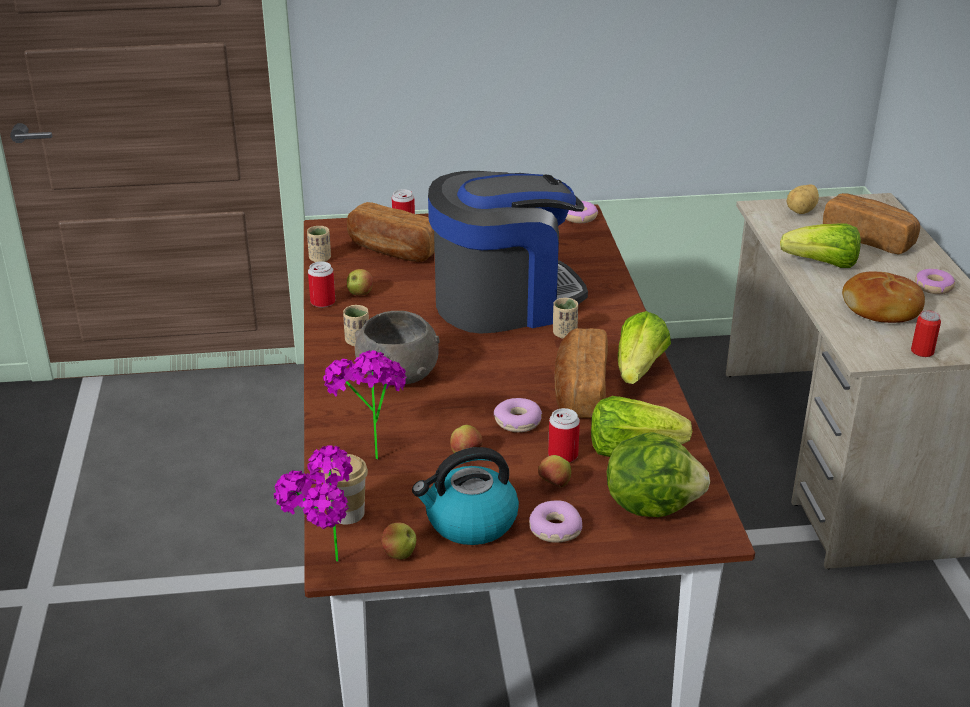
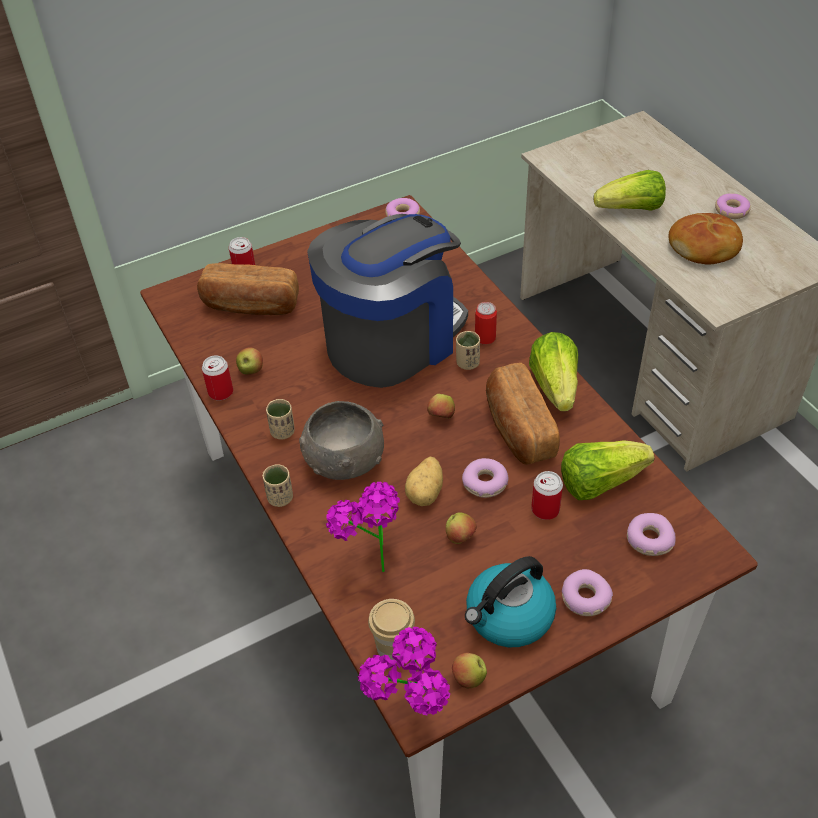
camera: 20 degrees left, 15 degrees up
beige cup [307,226,331,262] -> beige cup moved to [263,464,293,507]
apple [538,455,571,488] -> apple moved to [427,394,455,419]
lettuce [607,432,710,517] -> donut [627,513,676,556]
potato [787,184,819,214] -> potato moved to [405,457,443,506]
bread [823,193,920,254] -> none
can [911,310,941,357] -> can moved to [475,302,497,344]

